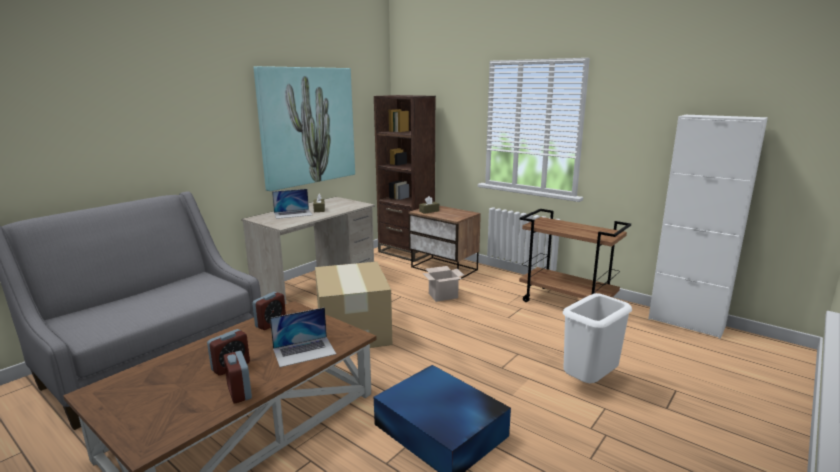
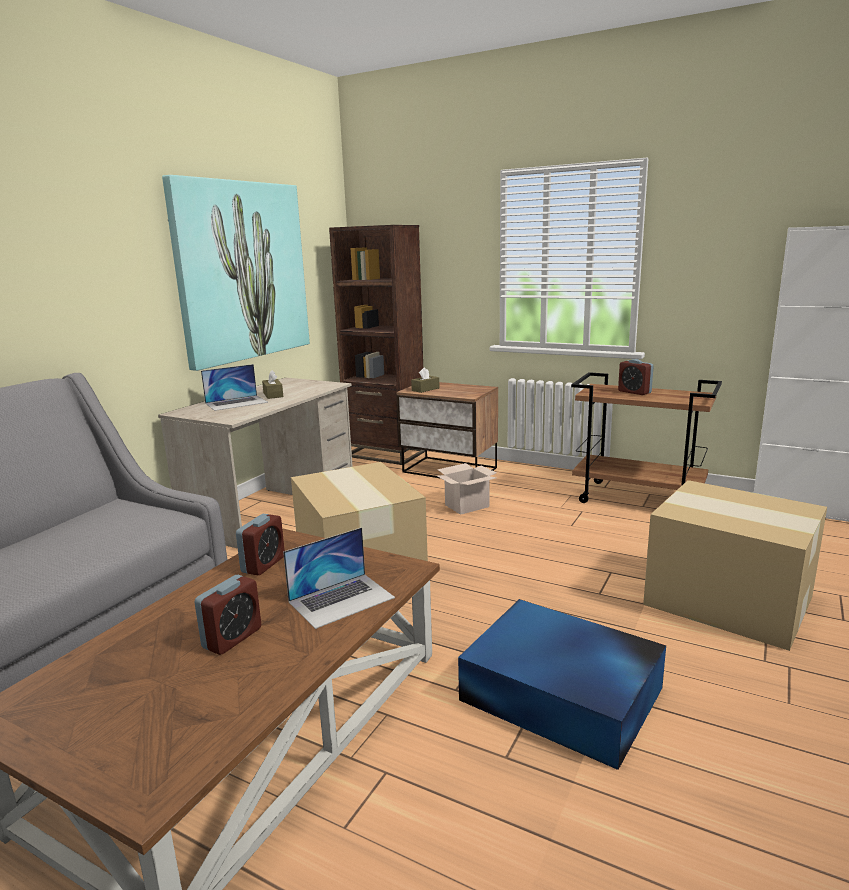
camera: 10 degrees left, 0 degrees up
alarm clock [223,351,252,403] -> alarm clock moved to [618,359,654,395]
white trash can [563,293,632,383] -> cardboard box [643,480,827,651]

